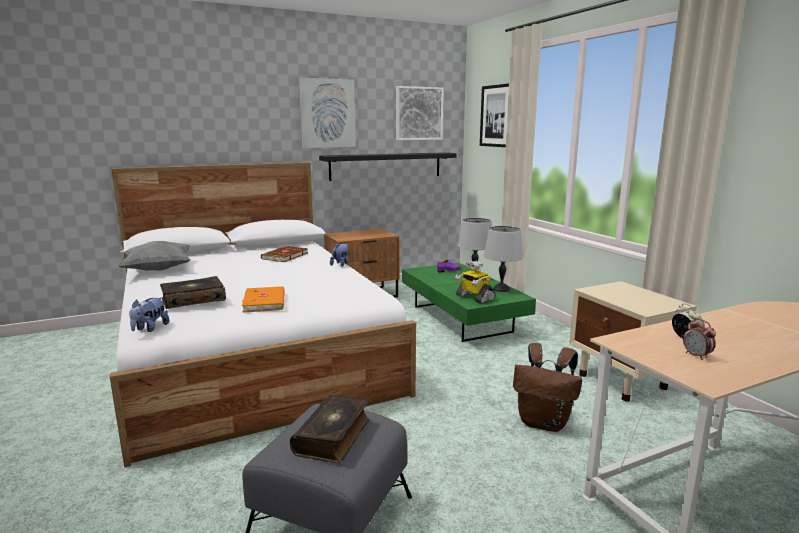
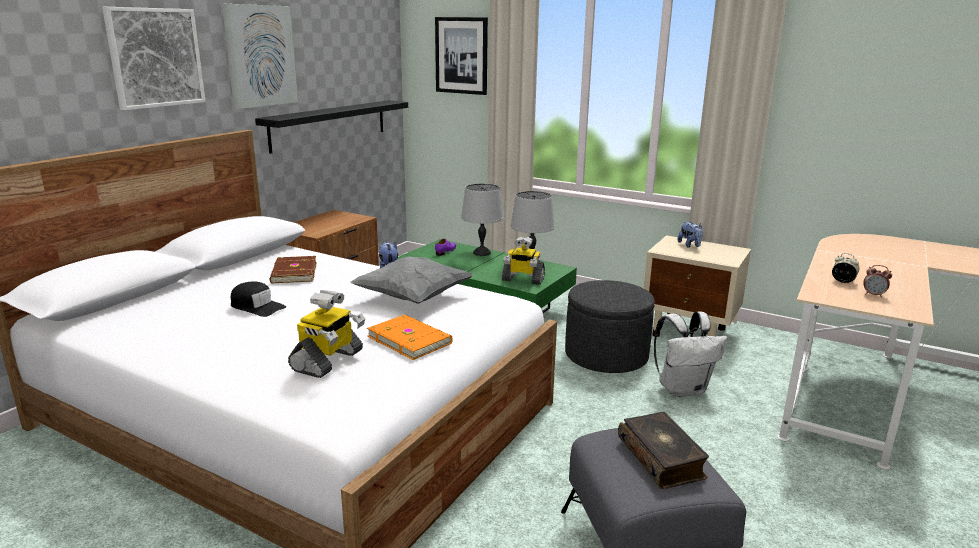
camera: 35 degrees left, 5 degrees up
grey pillow [118,241,191,271] -> grey pillow moved to [350,256,473,304]
plush toy [129,297,169,332] -> plush toy moved to [677,222,703,248]
book [160,276,226,309] -> toy robot [288,290,365,378]
picture [396,86,444,140] -> picture moved to [102,7,206,110]
brown backpack [513,343,582,432] -> white backpack [654,311,727,397]
none -> black cap [231,281,286,317]
none -> grey ottoman [565,280,655,373]

